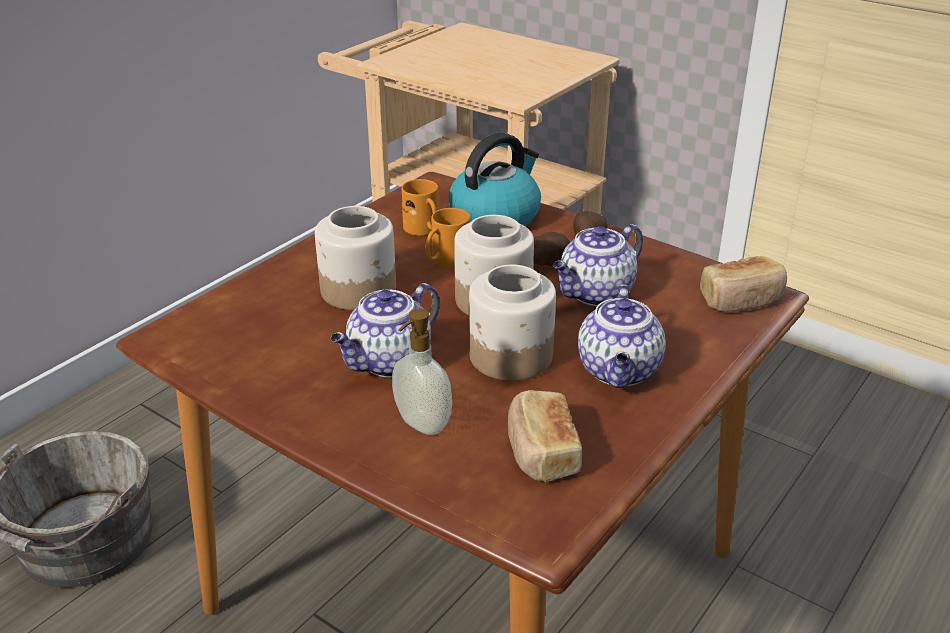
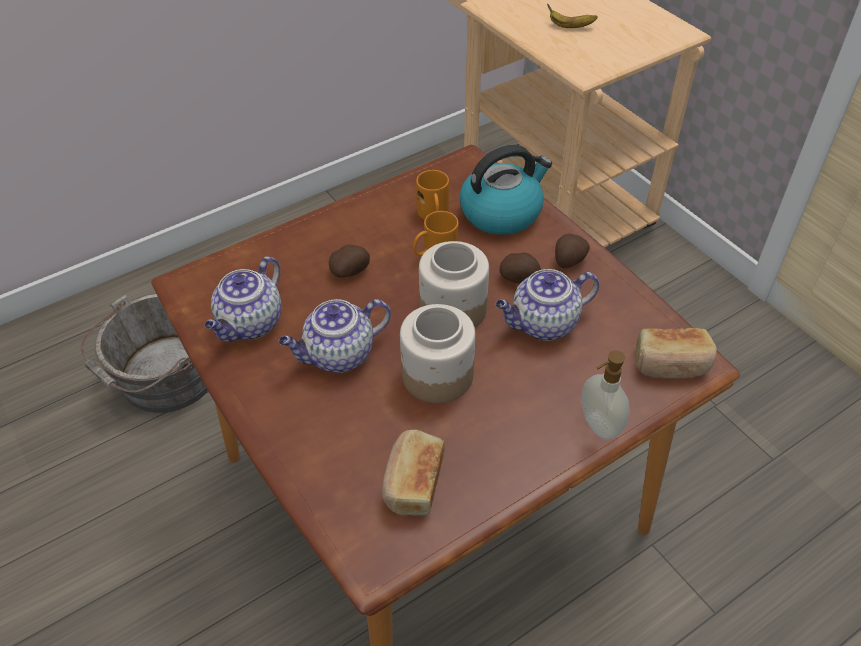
camera: 20 degrees right, 15 degrees up
jar [315,206,396,310] -> potato [329,245,370,278]
soap dispenser [392,309,452,435] -> soap dispenser moved to [581,350,630,440]
teapot [578,284,666,388] -> teapot moved to [205,256,282,342]
none -> banana [547,4,598,28]

